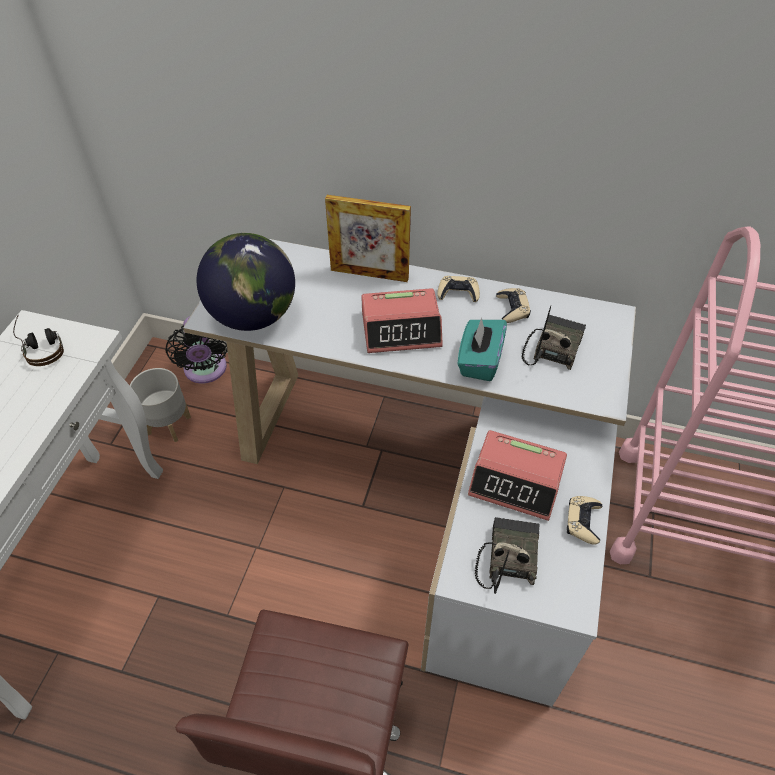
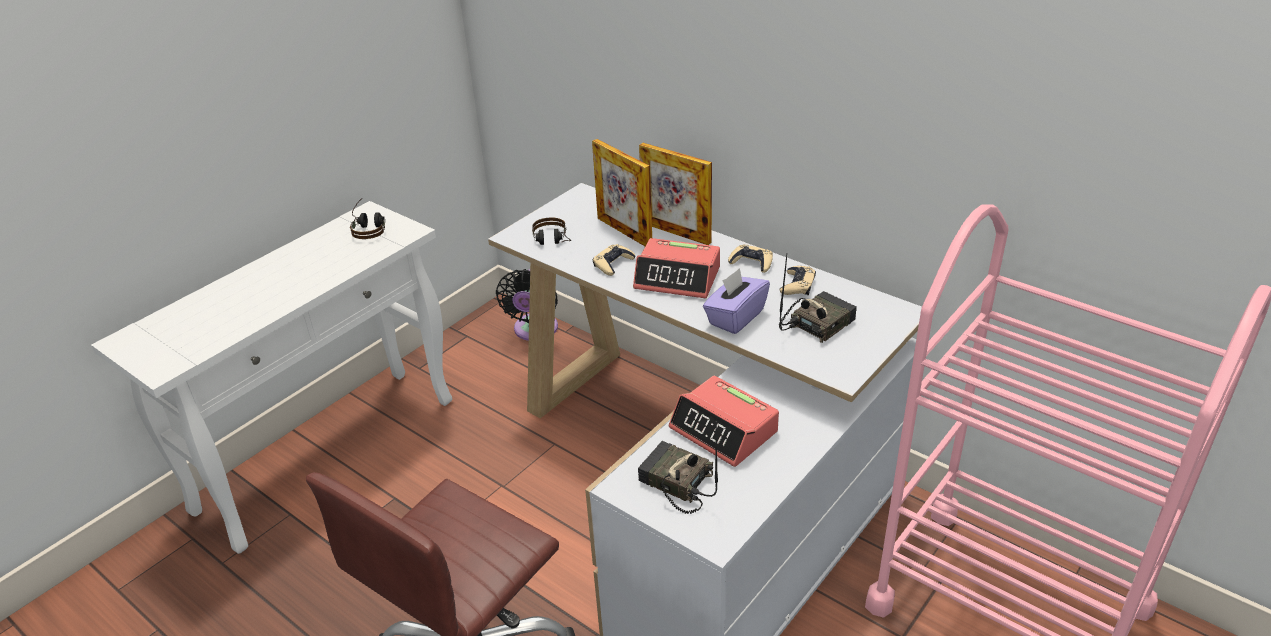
camera: 25 degrees right, 15 degrees down
grey planter [130,368,191,442] -> none
globe [197,233,295,331] -> headphones [532,217,571,245]
turquoise tissue box [458,317,507,381] -> purple tissue box [703,268,770,334]
radio [475,517,540,594] -> radio turned 90 degrees counterclockwise [638,421,718,514]
beige game controller [567,496,602,545] -> beige game controller moved to [593,244,635,276]
none -> picture frame [592,139,652,246]

